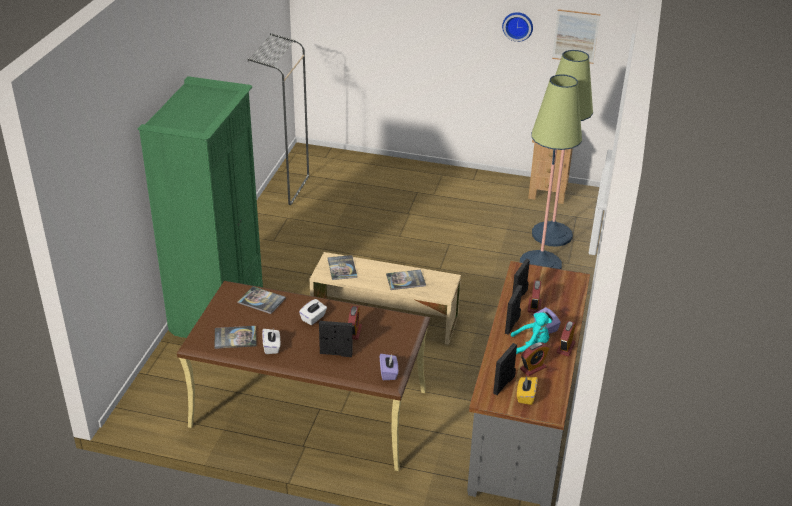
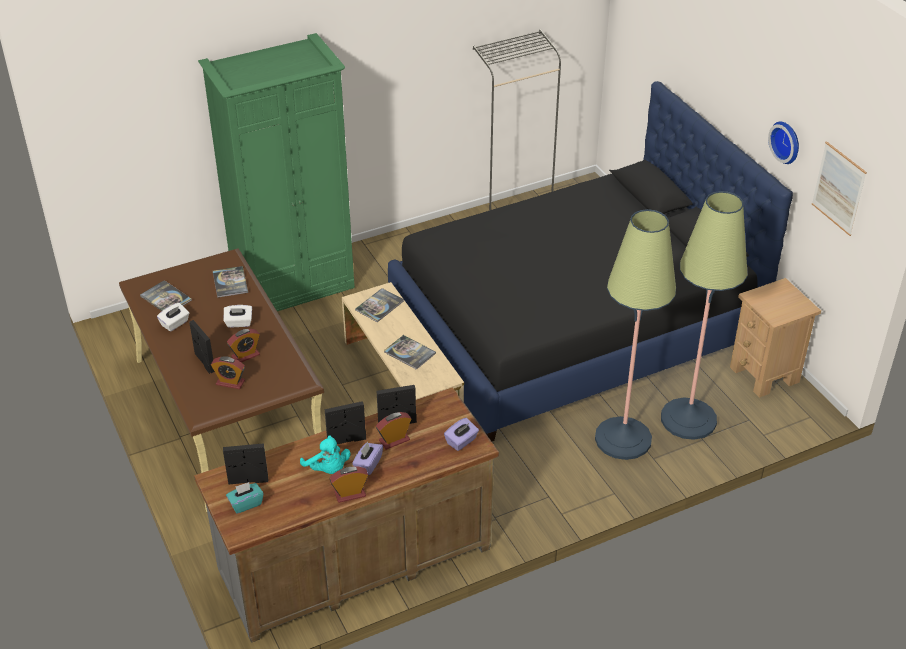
camera: 50 degrees right, 5 degrees up
purple tissue box [380,354,398,380] -> purple tissue box moved to [444,418,479,451]
yellow tissue box [517,376,538,405] -> turquoise tissue box [226,482,264,514]
alarm clock [520,342,550,376] -> alarm clock moved to [211,356,245,389]
none -> black bed [388,81,793,441]

